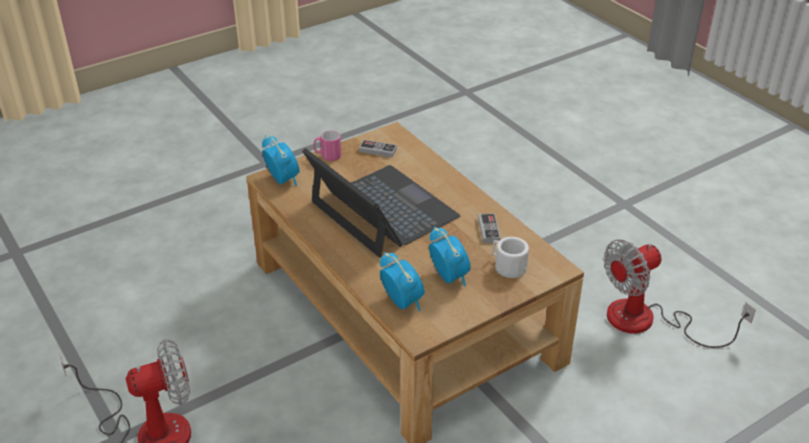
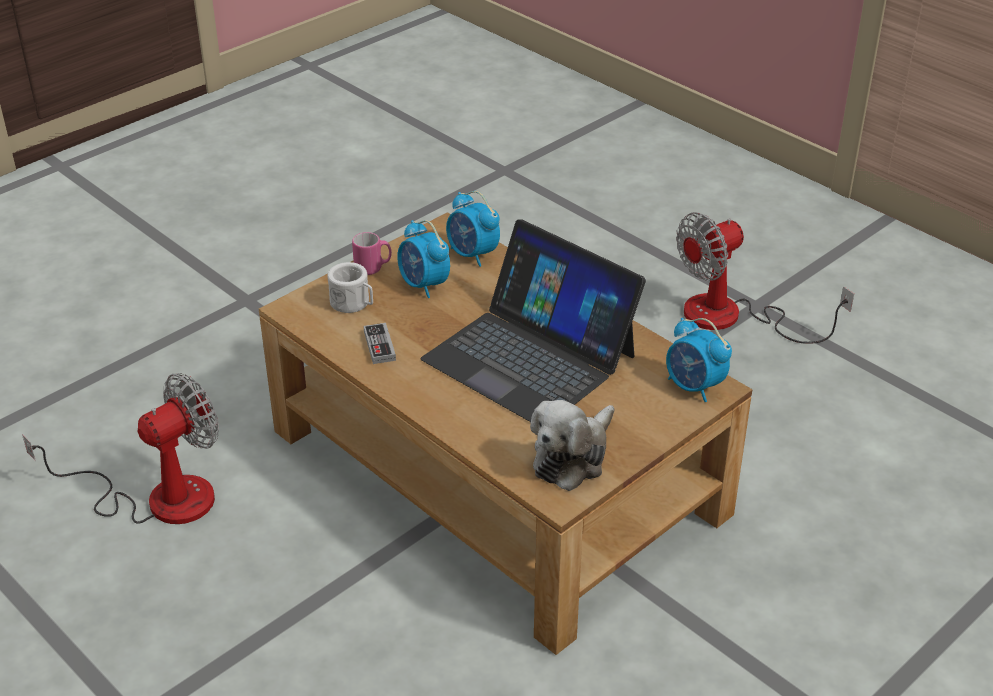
camera: 170 degrees right, 0 degrees up
pink mug [313,130,341,161] -> pink mug moved to [352,232,392,275]
game controller [359,140,397,157] -> plush toy [530,400,614,491]

